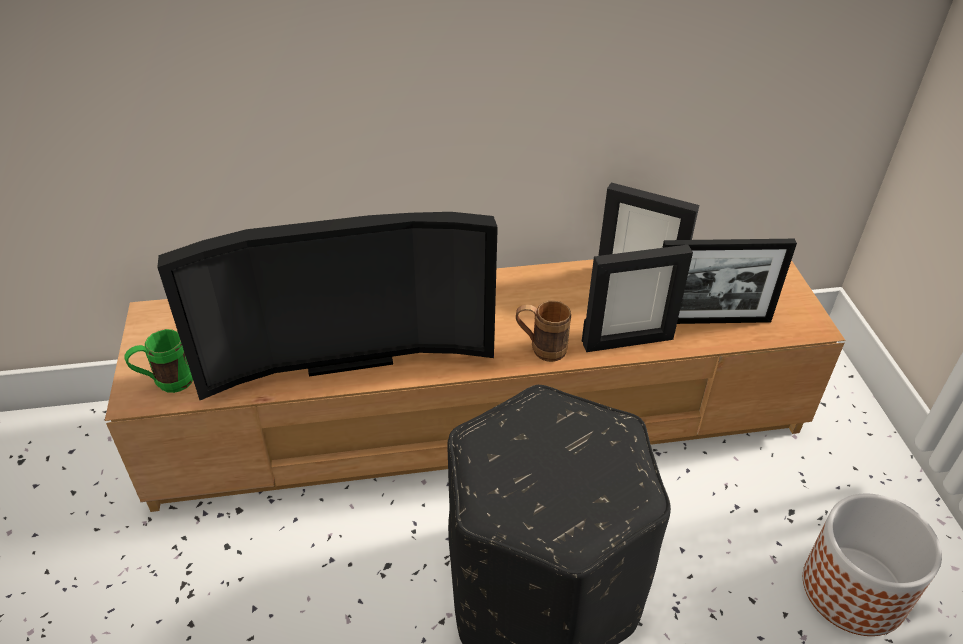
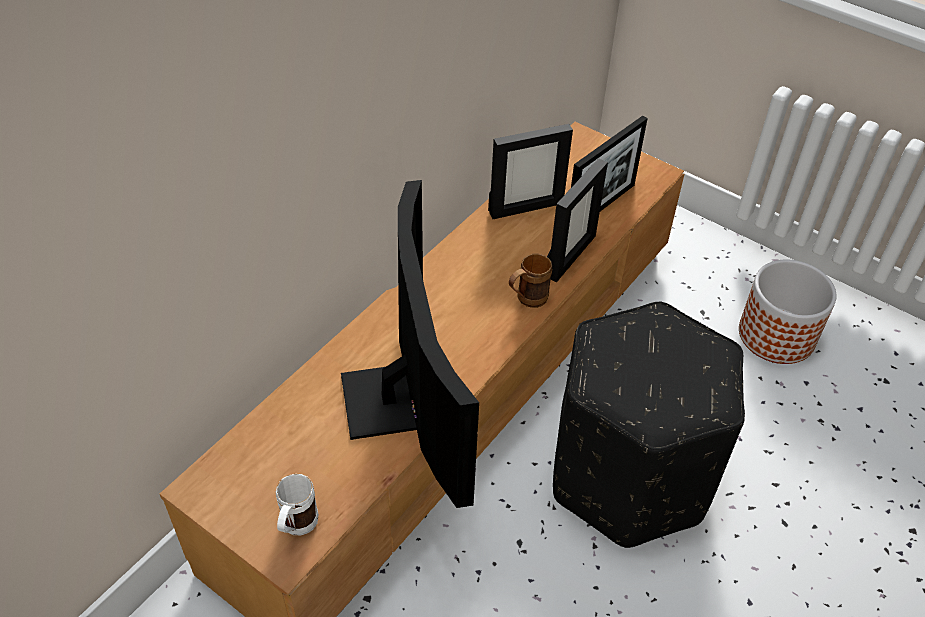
camera: 45 degrees left, 5 degrees up
green mug [125,329,193,393] -> white mug [276,474,319,535]
television [157,212,498,400] -> television turned 45 degrees counterclockwise [341,180,479,508]

